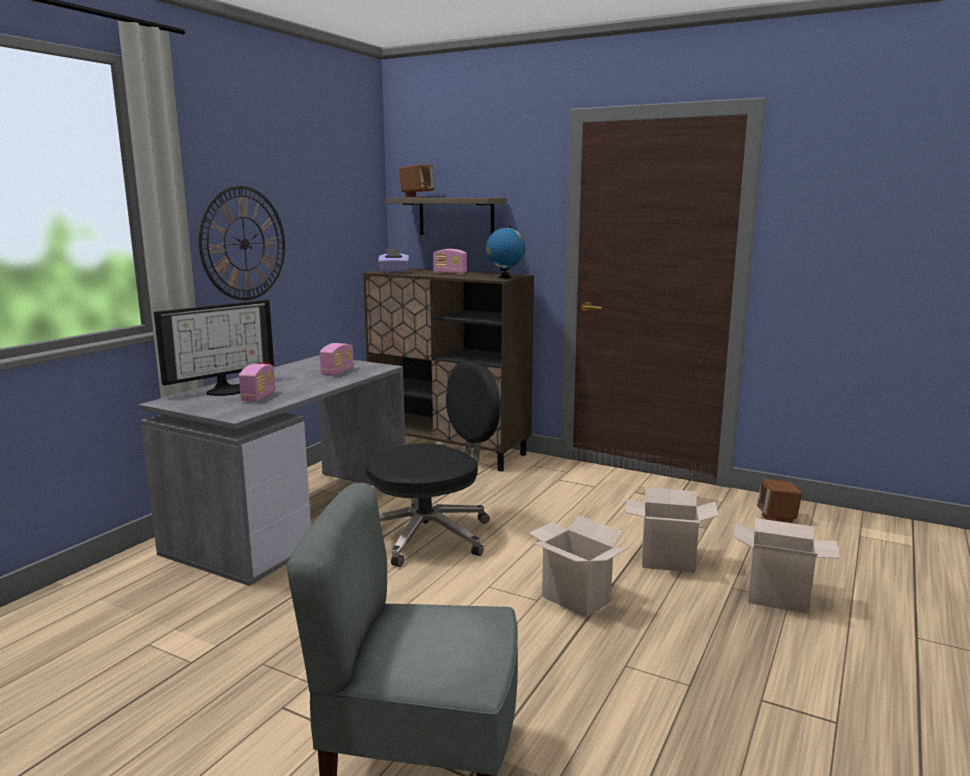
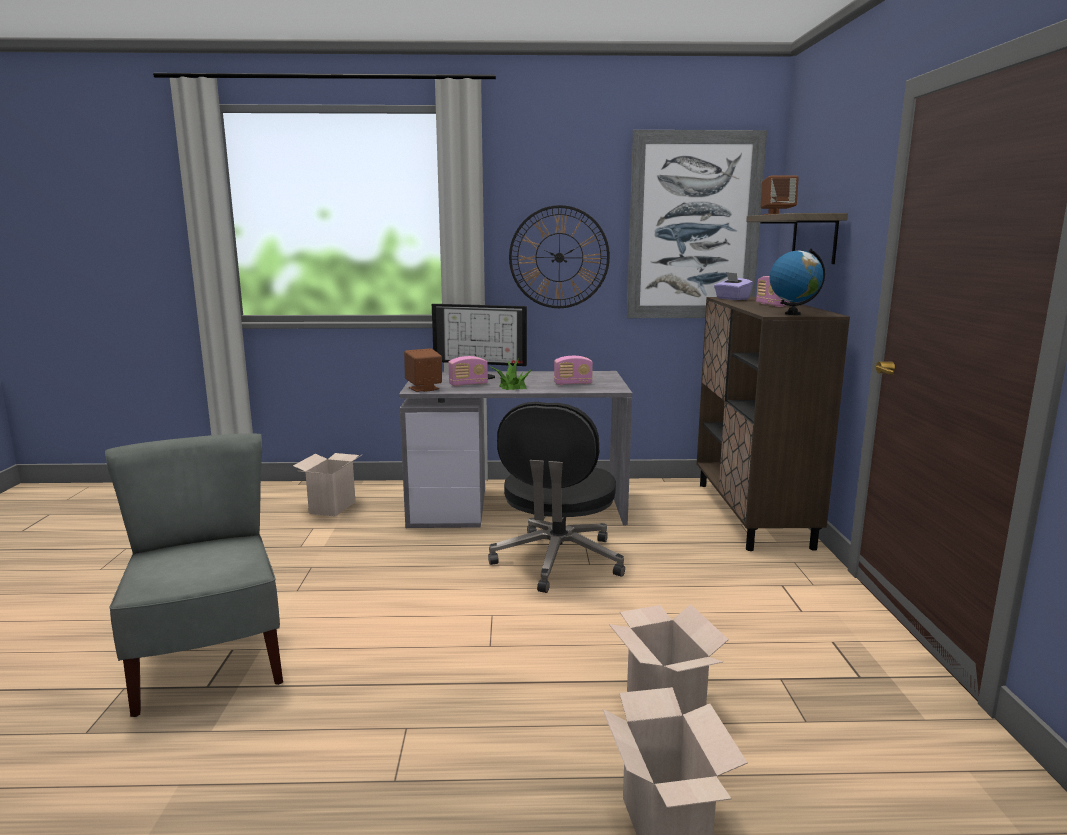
camera: 60 degrees right, 0 degrees up
black office chair [366,362,501,567] -> black office chair turned 75 degrees clockwise [488,402,625,593]
cardboard box [528,515,630,618] -> cardboard box moved to [293,453,363,517]
brown speaker [757,479,802,523] -> brown speaker moved to [404,348,442,392]
none -> potted plant [489,359,531,390]
none -> picture [627,130,767,318]

